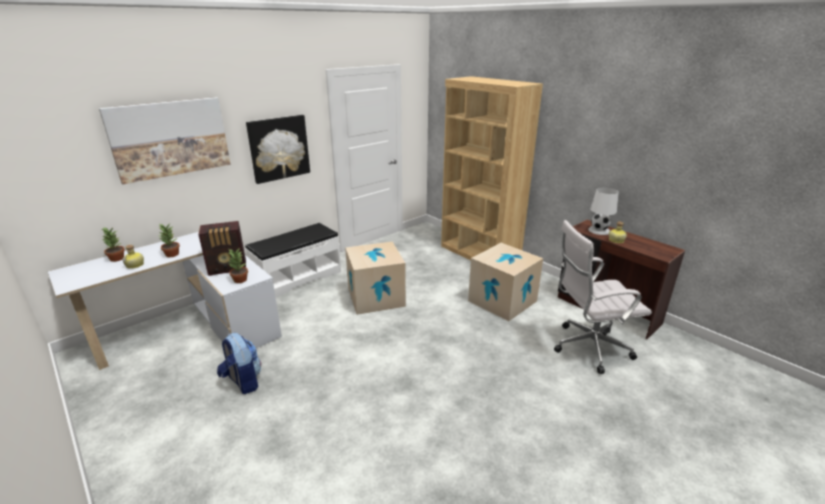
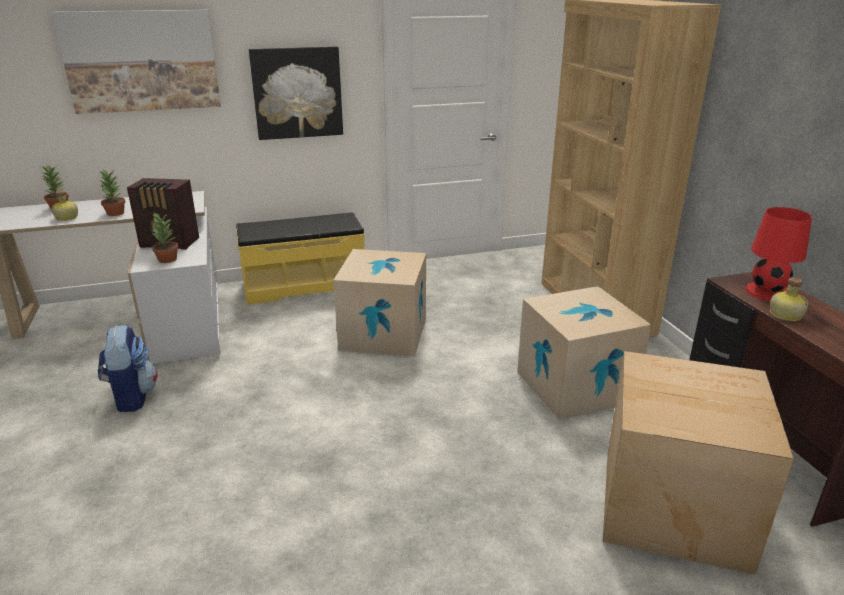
camera: 25 degrees right, 0 degrees up
white bench [245,223,341,297] -> yellow bench [236,212,365,305]
white office chair [554,220,652,374] -> cardboard box [603,351,794,575]
white table lamp [588,187,619,235] -> red table lamp [745,207,812,301]

